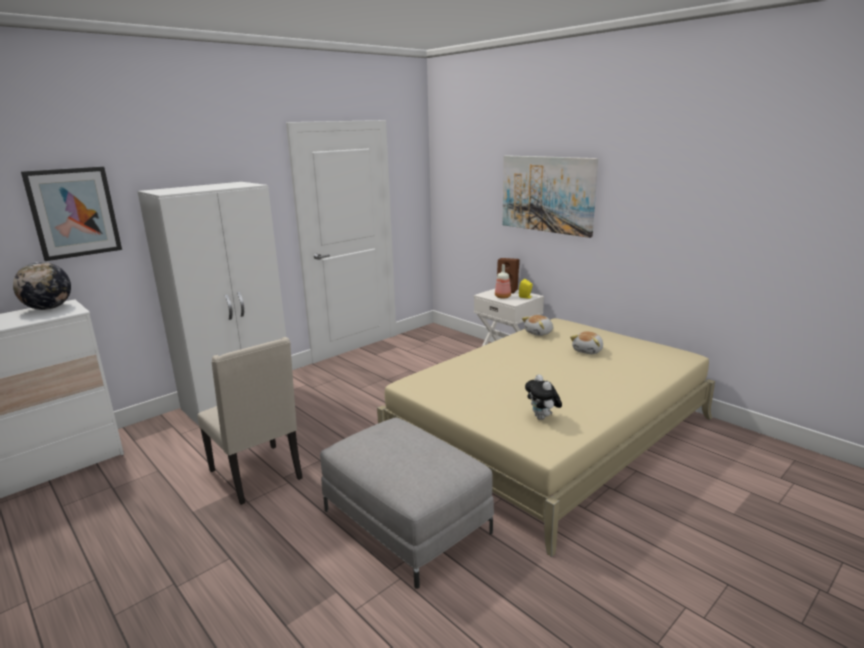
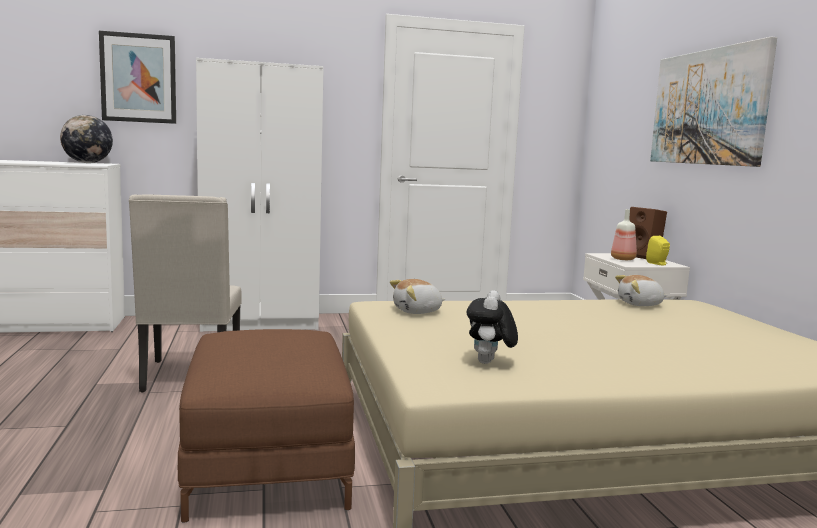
camera: 30 degrees right, 10 degrees down
grey ottoman [320,417,494,589] -> brown ottoman [178,329,355,523]
plush toy [570,331,603,354] -> plush toy moved to [390,279,445,314]

